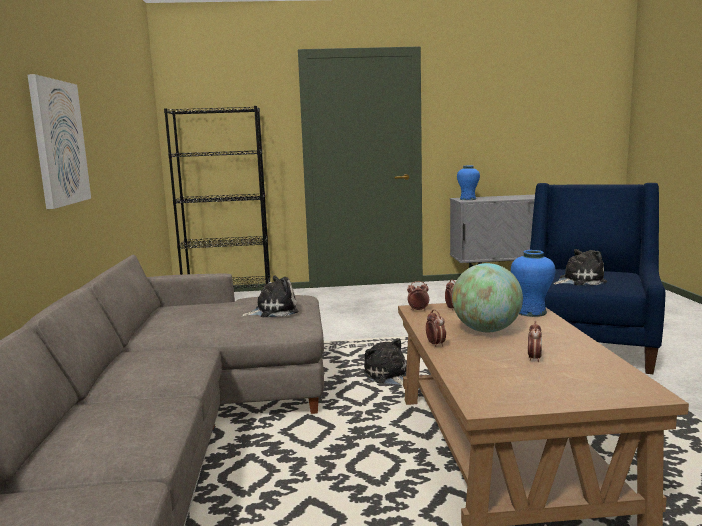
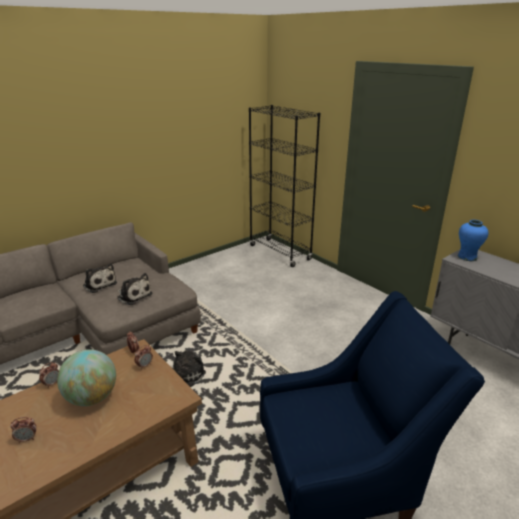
camera: 55 degrees right, 15 degrees up
picture [27,74,91,209] -> none
blue vase [511,250,555,317] -> none
plush toy [553,249,607,285] -> plush toy moved to [83,263,117,293]

